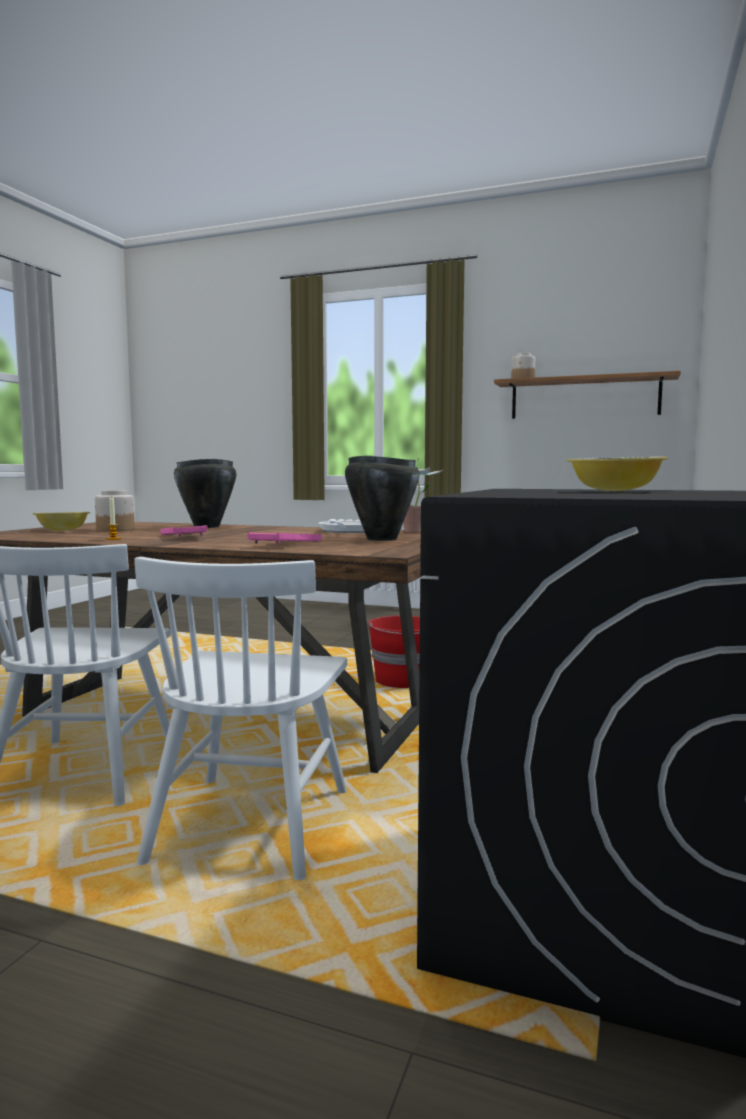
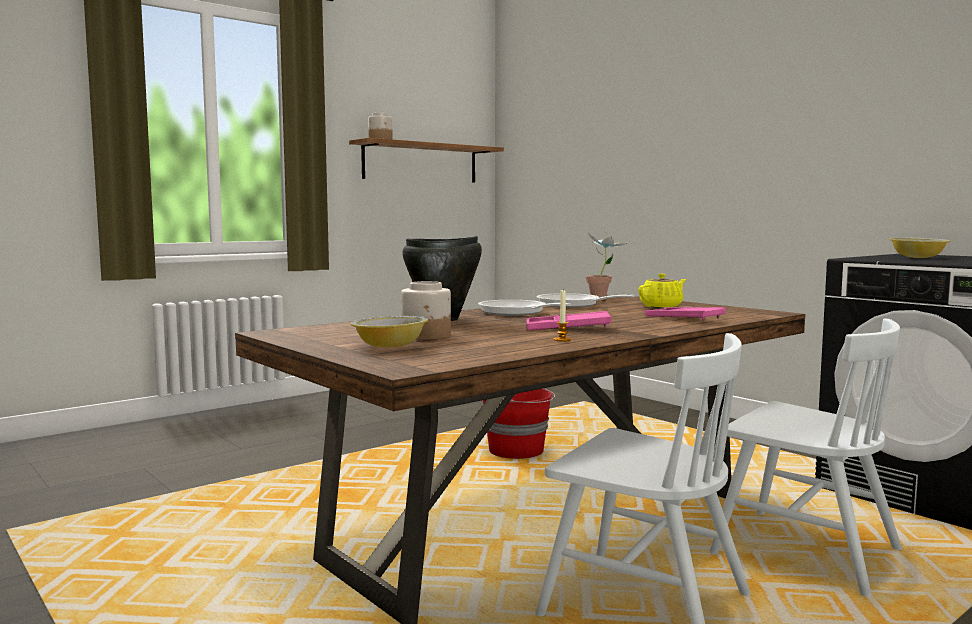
camera: 60 degrees left, 0 degrees up
black cooking pot [345,456,419,541] -> yellow teapot [638,274,686,308]
none -> frying pan [478,300,571,316]

